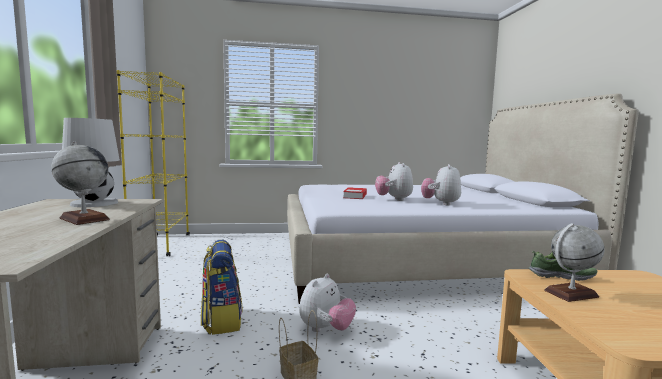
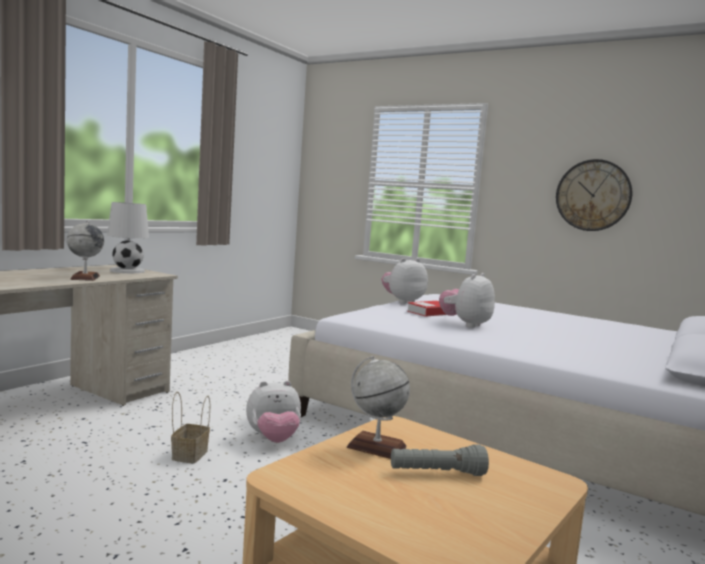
camera: 40 degrees right, 0 degrees up
yellow bookcase [117,70,190,256] -> none
backpack [201,240,243,335] -> none
plush toy [421,164,461,205] -> plush toy moved to [381,258,428,304]
shoe [529,250,597,281] -> none
none -> grey flashlight [391,445,489,476]
none -> wall clock [556,159,632,231]

